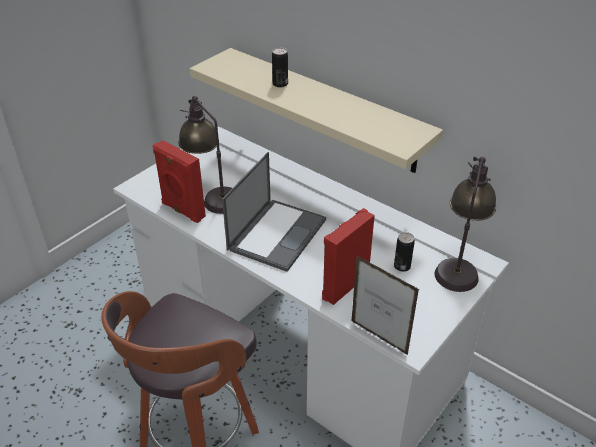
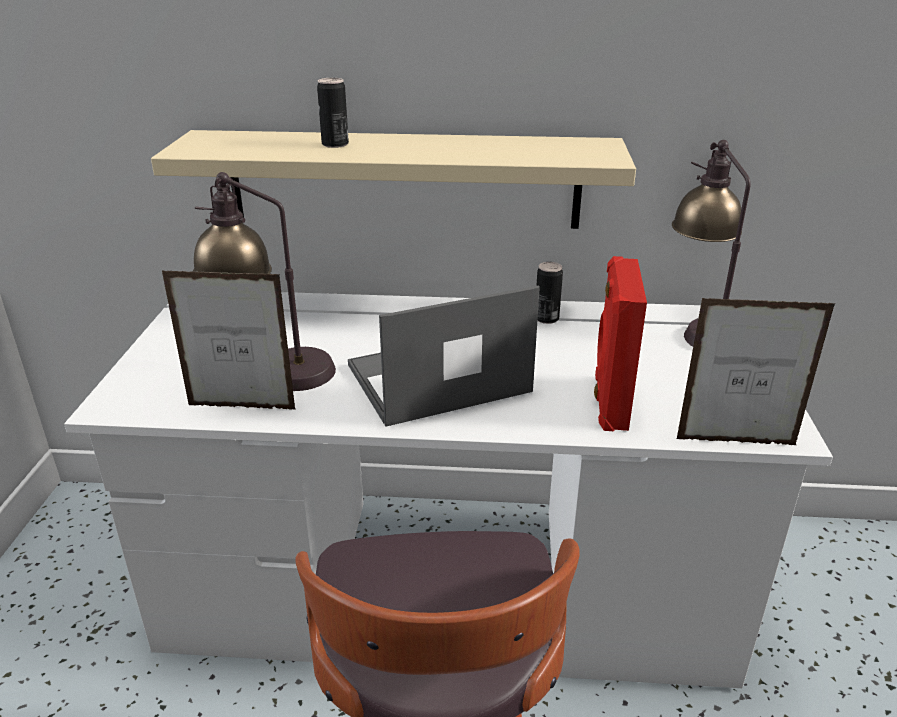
camera: 35 degrees left, 10 degrees down
red speaker [153,140,206,223] -> picture frame [162,271,296,410]
laptop [222,152,326,272] -> laptop turned 105 degrees counterclockwise [348,285,540,427]
can [394,232,415,272] -> can moved to [536,262,563,324]

